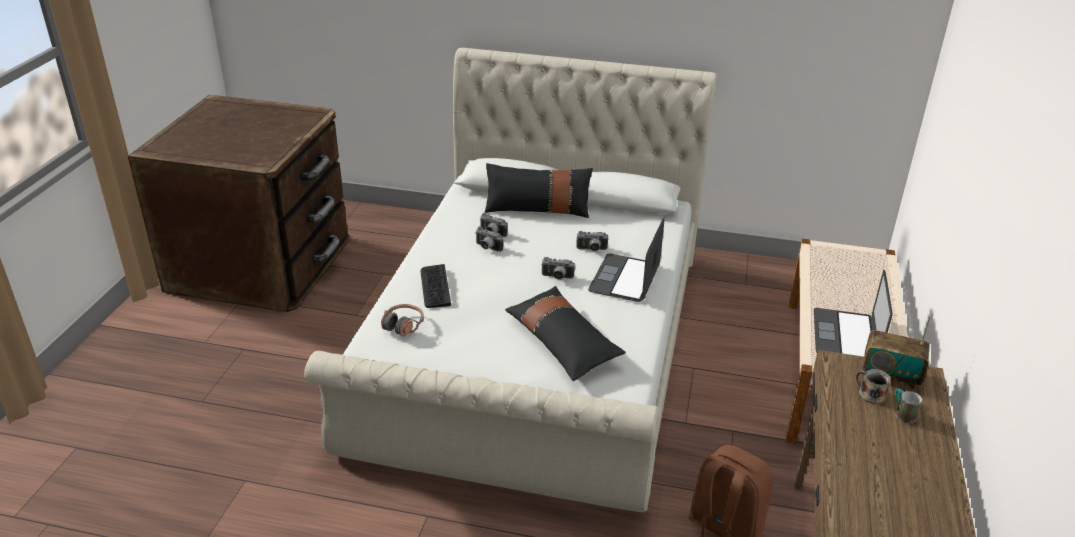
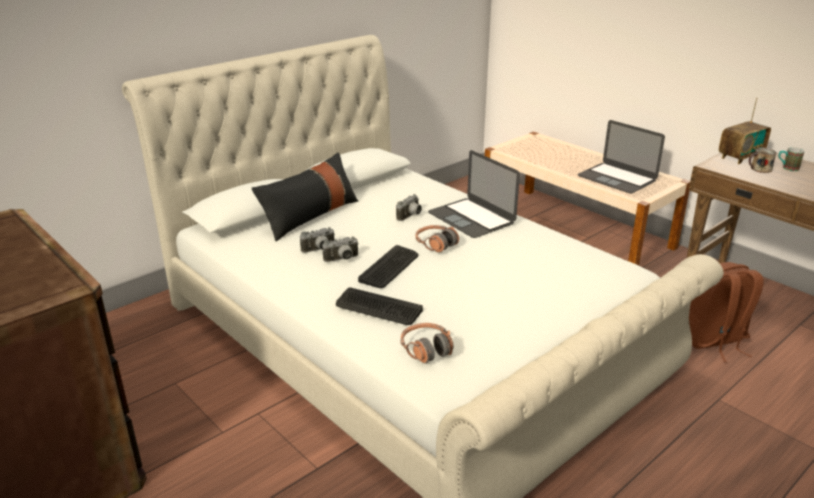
camera: 55 degrees left, 5 degrees down
black pillow [505,286,626,381] -> none
camera [541,257,575,279] -> headphones [416,225,459,252]
none -> keyboard [358,245,418,288]

